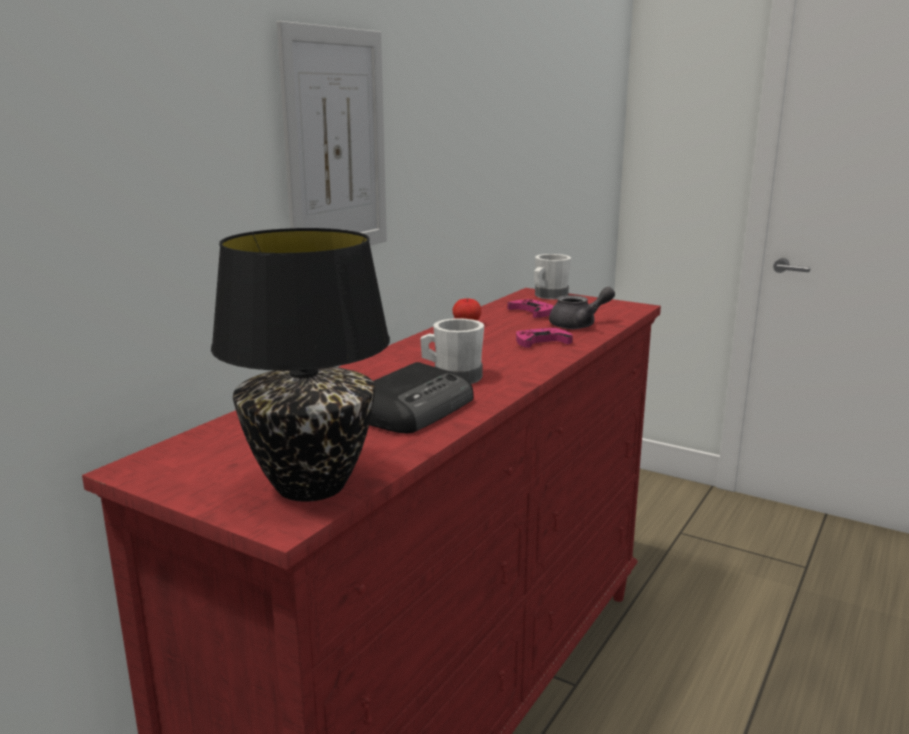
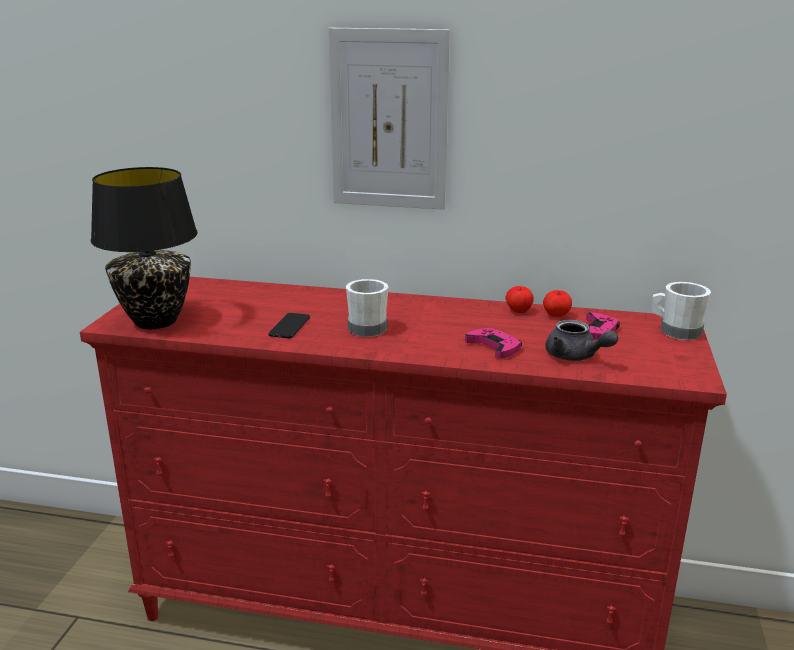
camera: 70 degrees right, 5 degrees up
radio [369,362,474,433] -> phone [268,313,310,338]
none -> apple [543,290,572,317]

